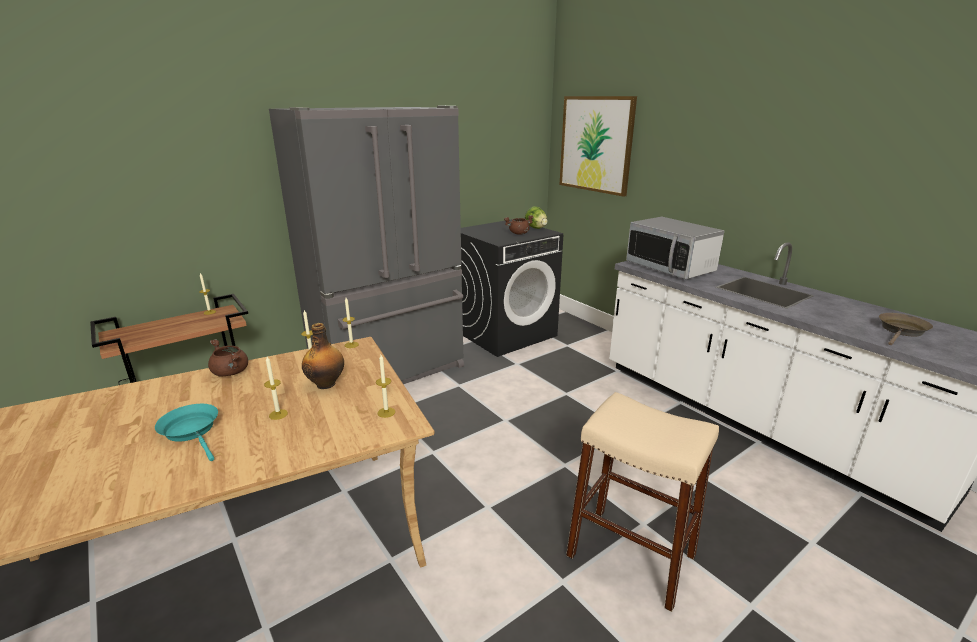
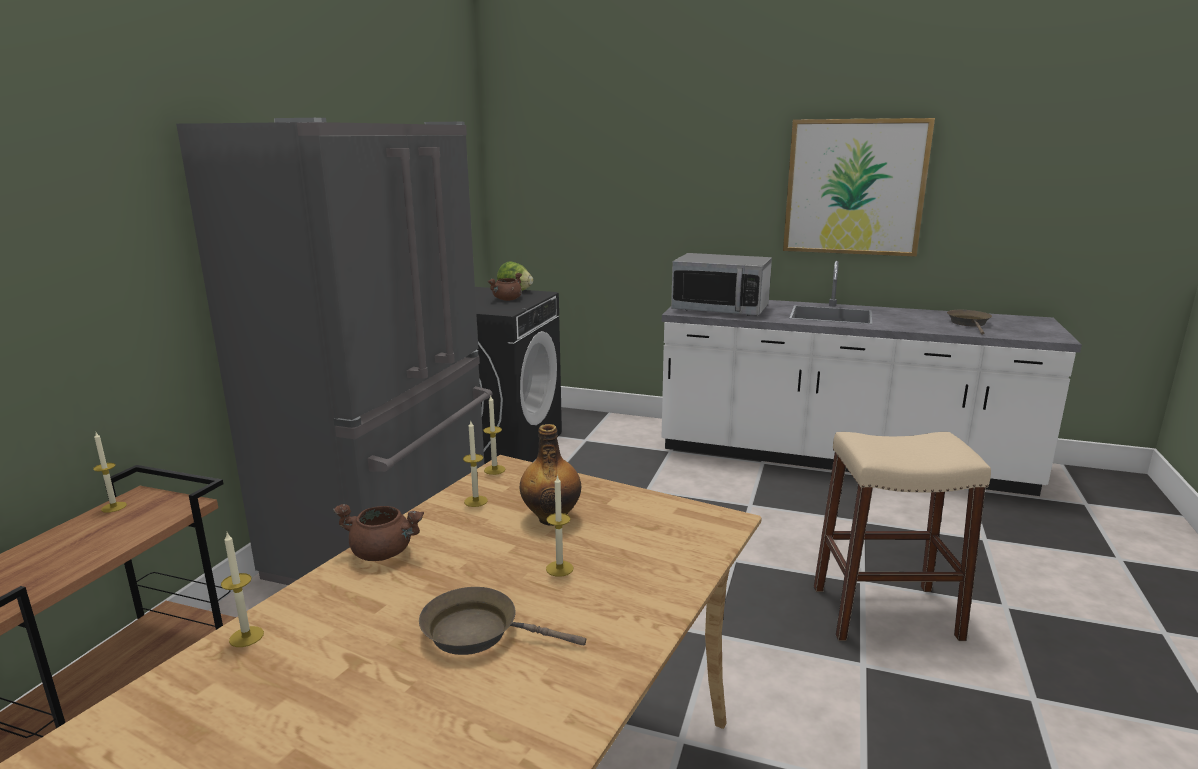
camera: 35 degrees left, 5 degrees down
turquoise frying pan [155,404,218,461] -> brown frying pan [419,587,586,655]
candle [376,355,395,418] -> candle moved to [221,533,264,647]
picture [559,96,637,197] -> picture moved to [783,118,935,257]

